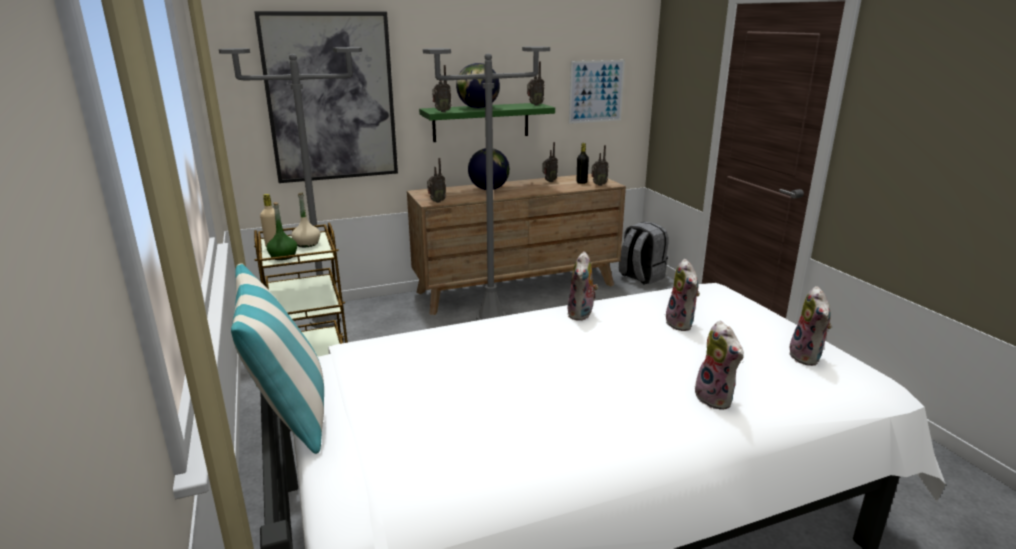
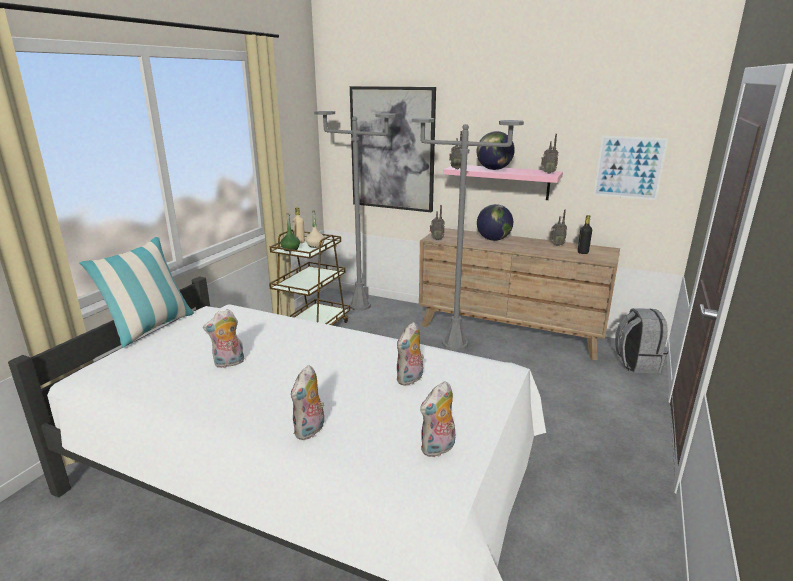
camera: 45 degrees right, 0 degrees up
green shelf [419,103,555,142] -> pink shelf [443,165,563,200]
plush toy [567,251,598,321] -> plush toy moved to [203,309,244,368]
radio [592,145,609,186] -> none

